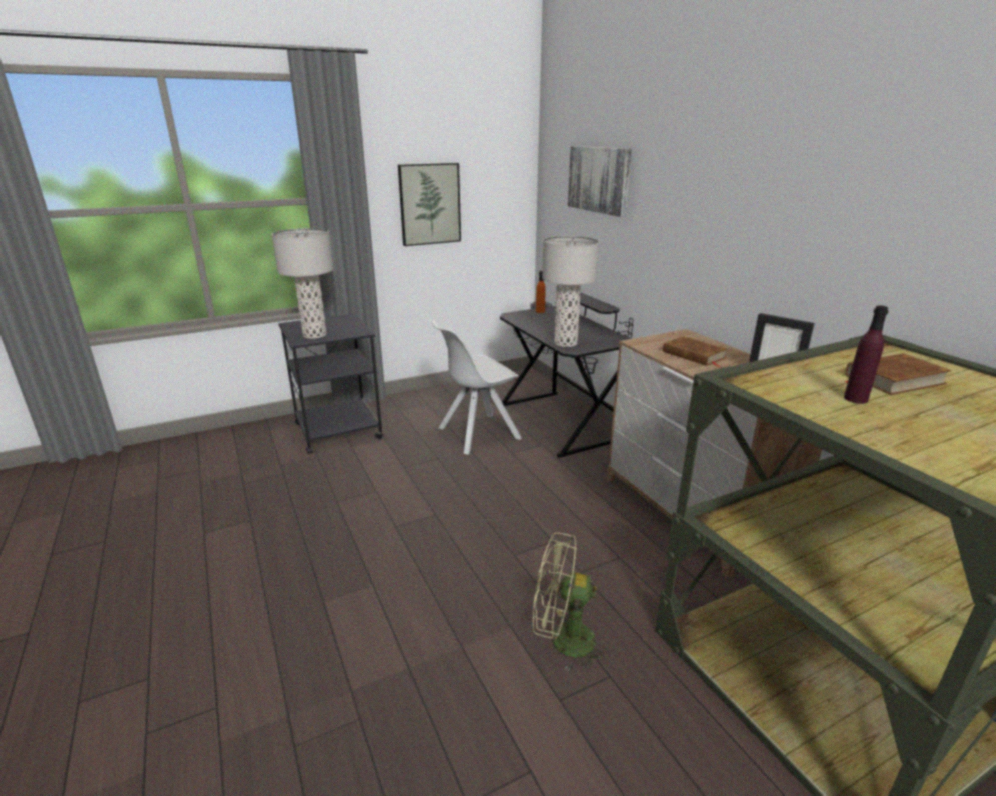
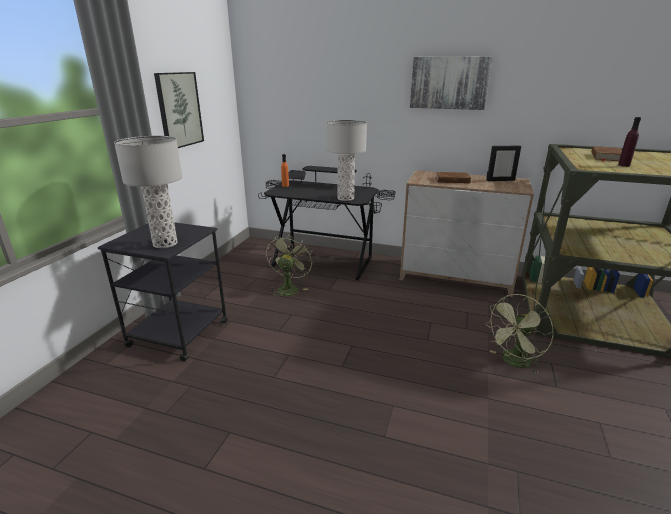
camera: 45 degrees left, 0 degrees up
white chair [432,319,522,455] -> green fan [266,234,314,299]
picture [568,146,632,217] -> picture moved to [410,57,492,110]

